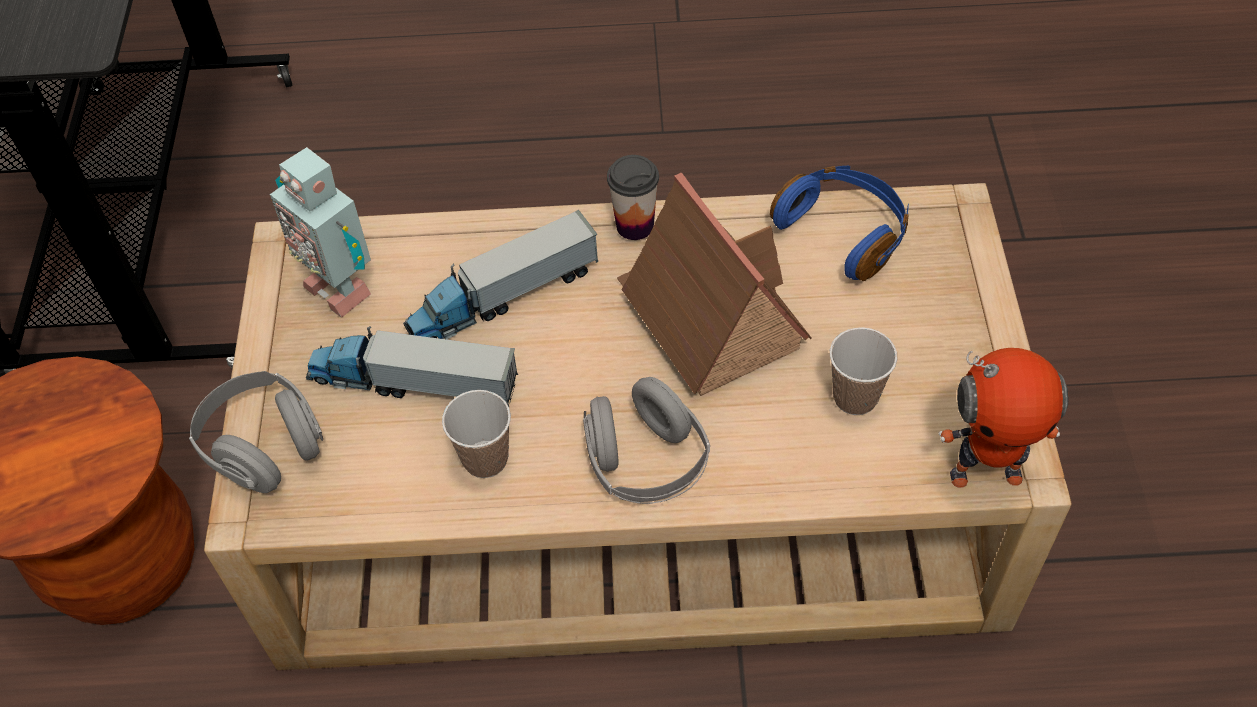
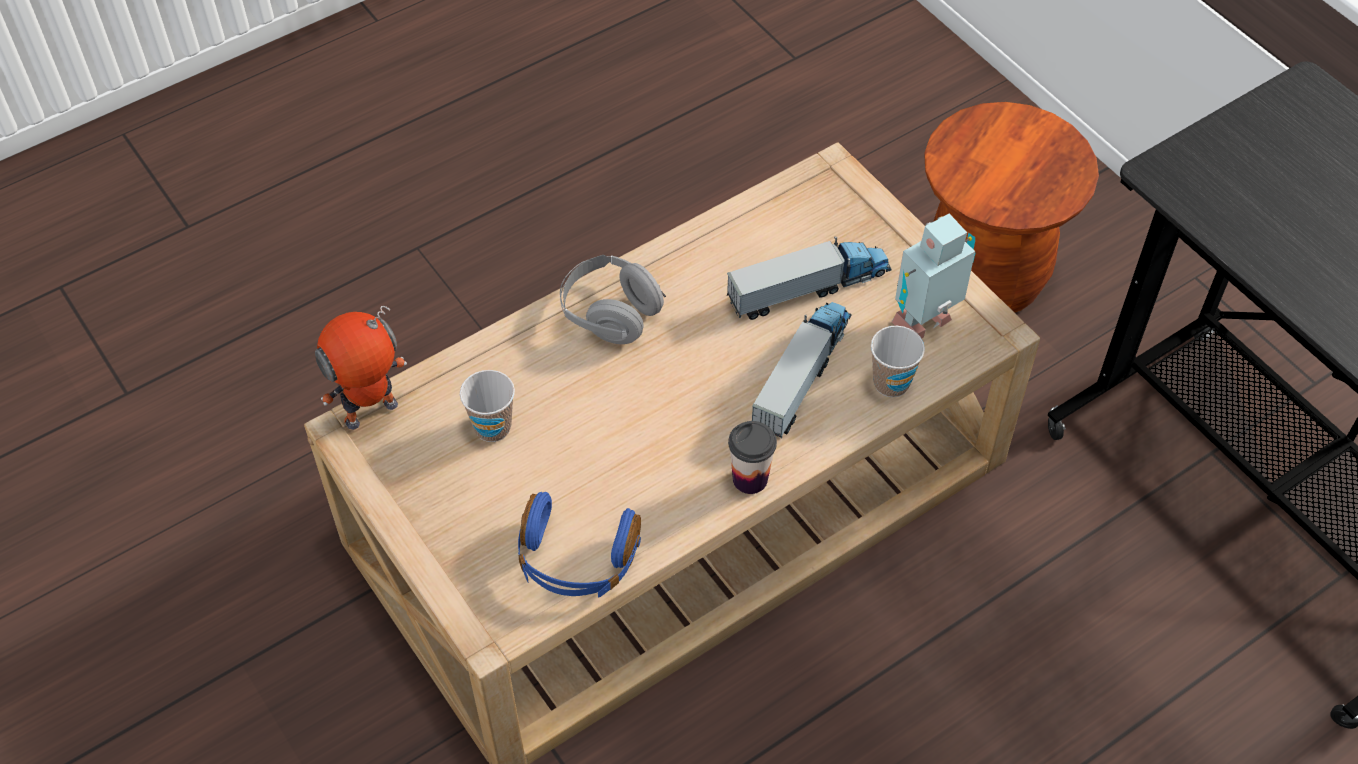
camera: 145 degrees right, 0 degrees up
grey headphones [189,371,323,493] -> none
toy robot [270,147,371,318] -> toy robot turned 45 degrees counterclockwise [892,214,975,339]
cup [442,390,511,478] -> cup moved to [871,326,925,397]
toy house [617,172,812,396] -> none

